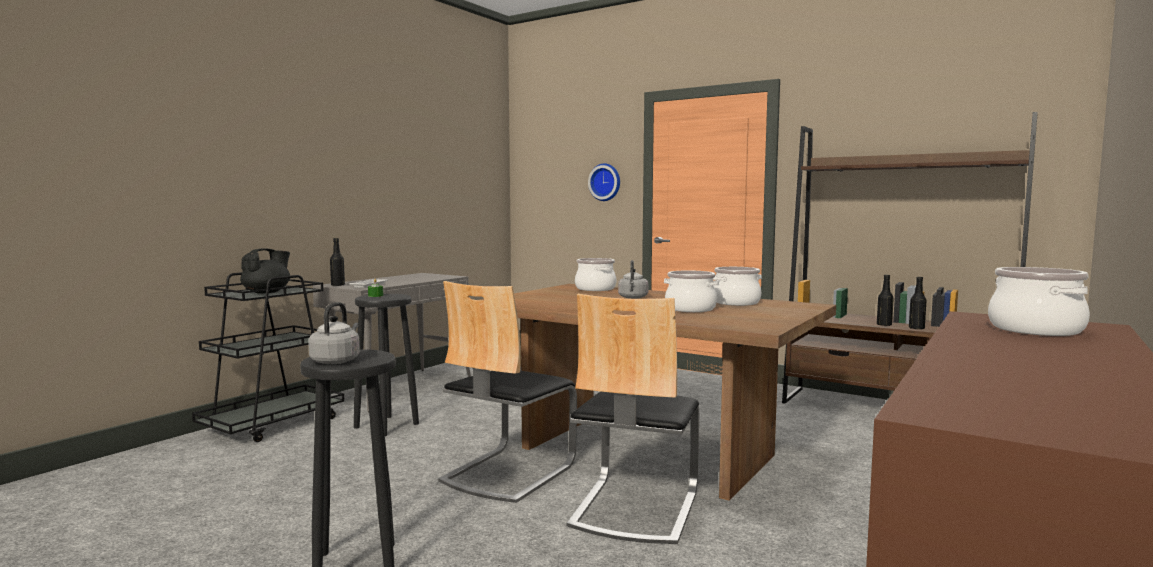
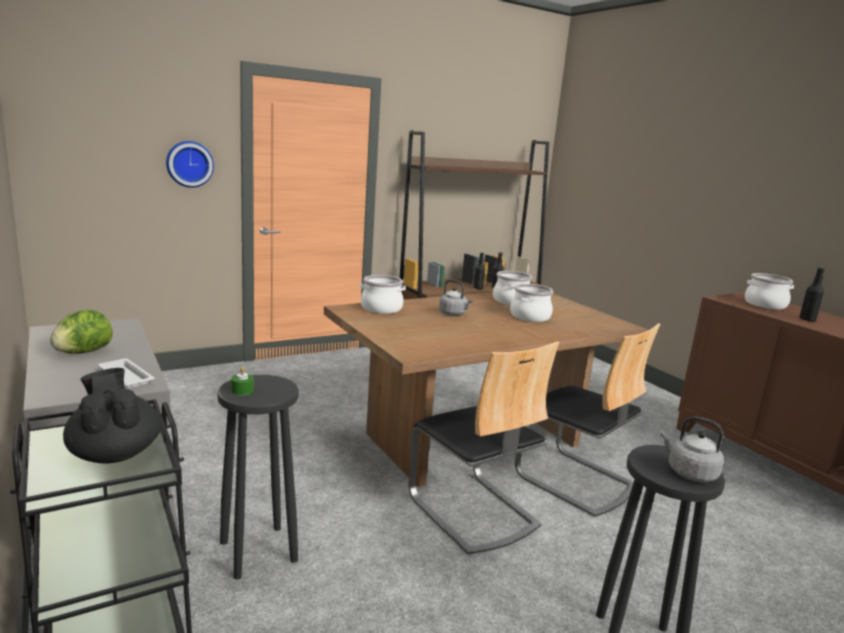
camera: 65 degrees left, 10 degrees up
black bottle [330,238,345,286] -> black bottle moved to [799,267,825,322]
none -> lettuce [50,310,113,354]

